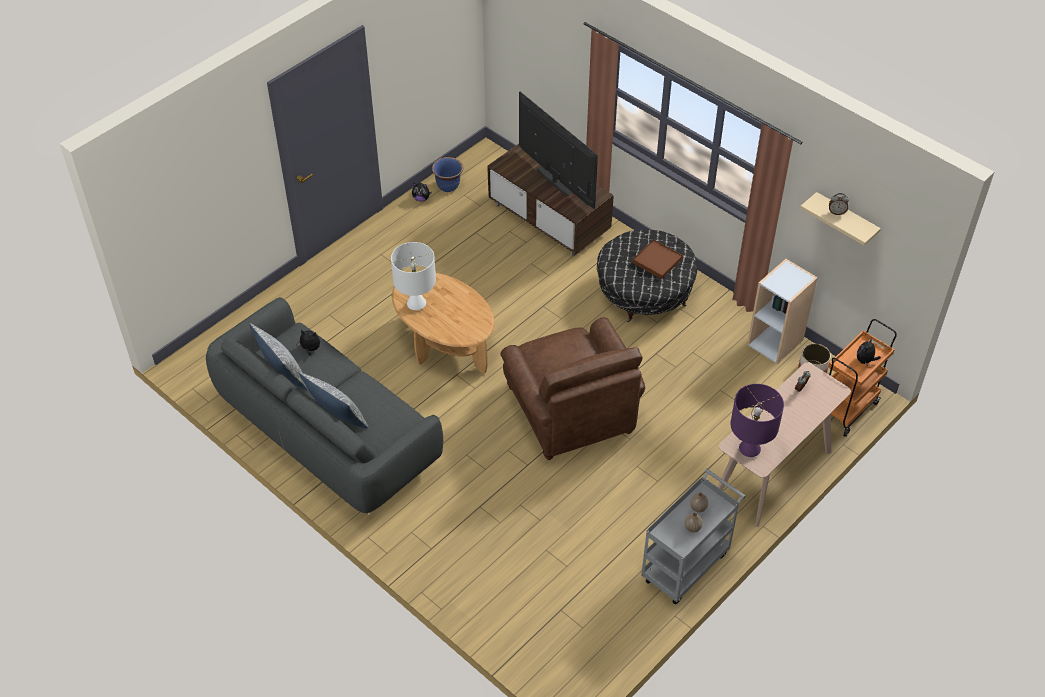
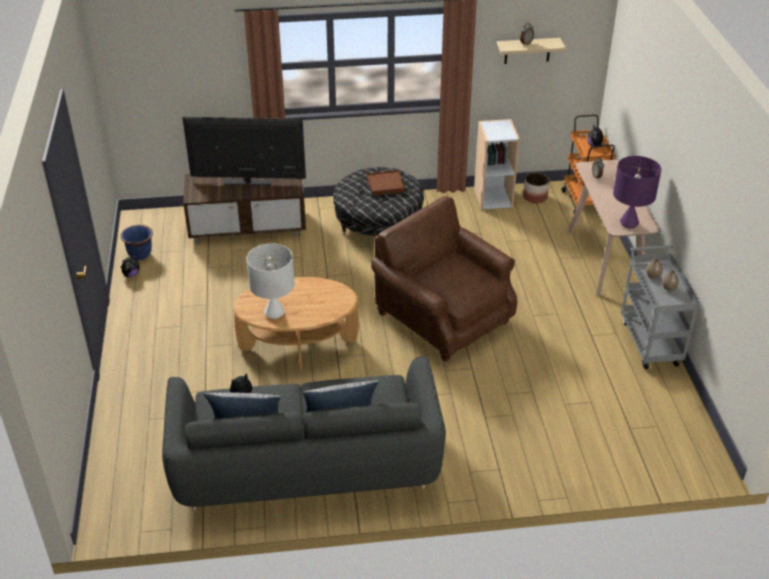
camera: 50 degrees left, 10 degrees down
brown armchair [500,317,645,460] -> brown armchair turned 150 degrees counterclockwise [371,196,517,361]

